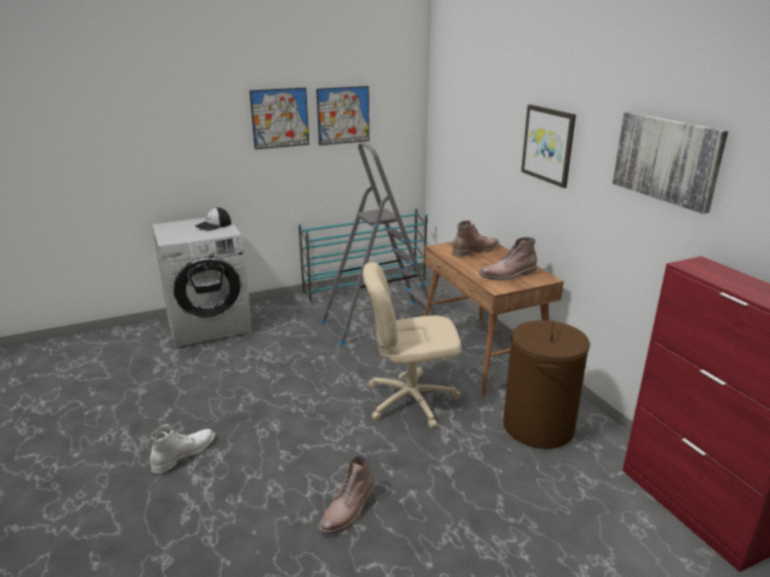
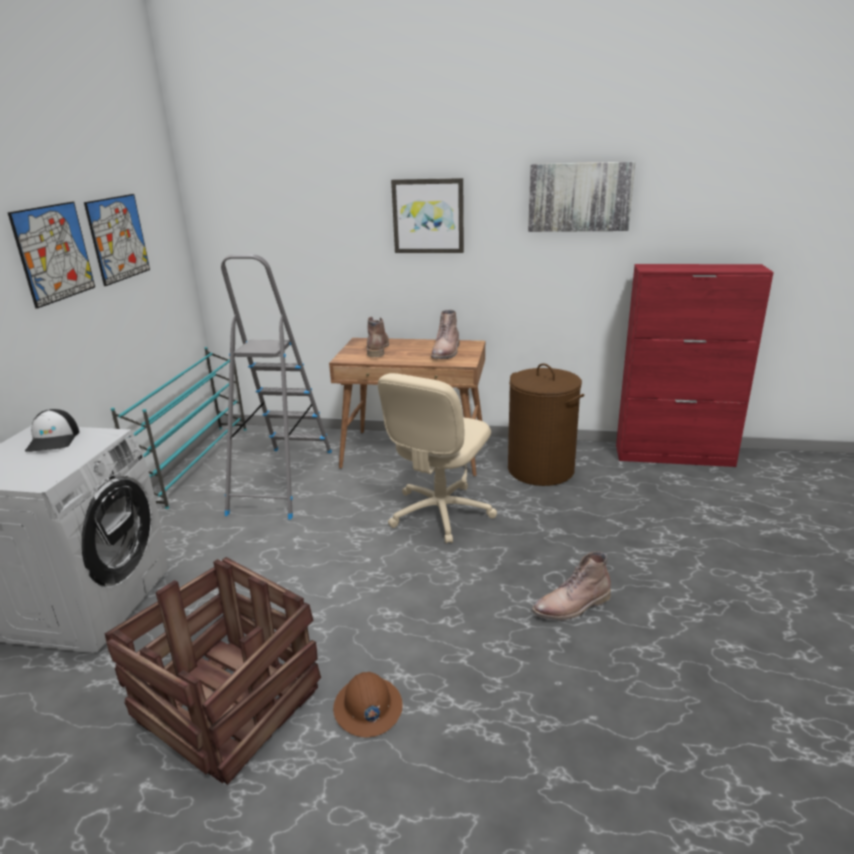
camera: 55 degrees left, 0 degrees up
white boot [150,425,215,474] -> brown hard hat [333,672,402,737]
brown boot [318,454,375,534] -> brown boot turned 90 degrees clockwise [532,551,611,620]
none -> crate [104,557,321,785]

